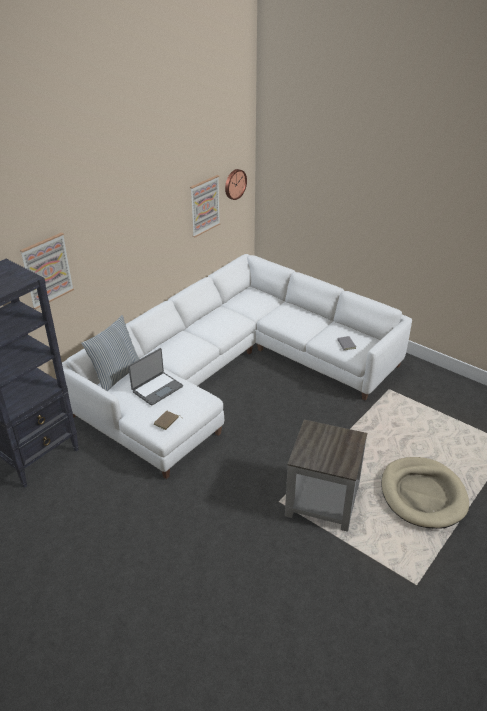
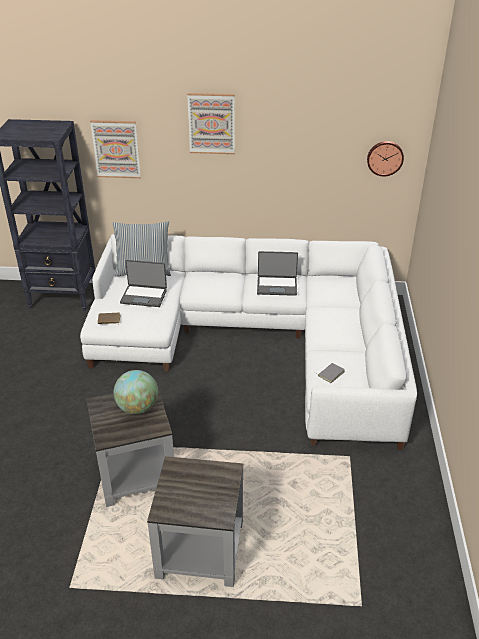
camera: 55 degrees right, 0 degrees up
picture [190,175,220,238] -> picture moved to [187,93,235,154]
beige dog bed [381,457,469,529] -> grey side table [147,456,243,587]
none -> globe [114,370,158,414]
none -> laptop [257,251,298,296]

